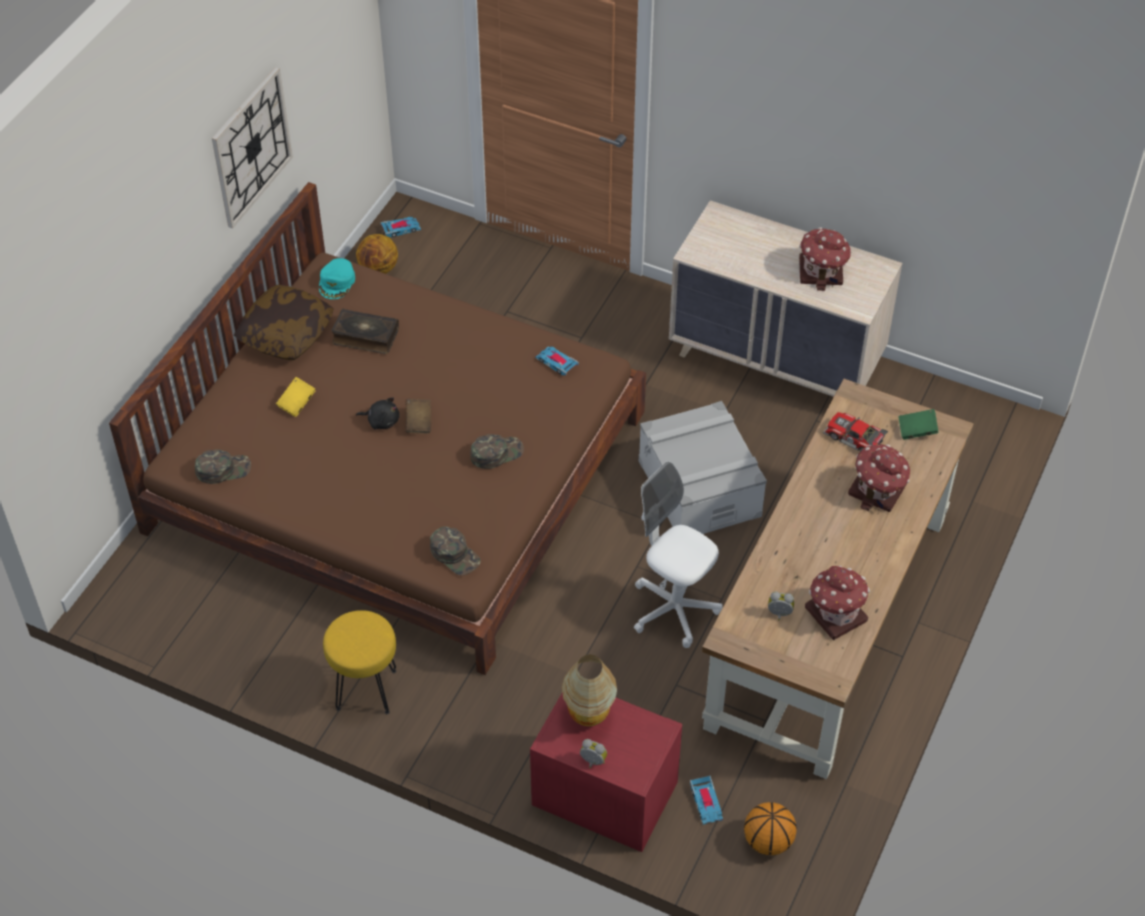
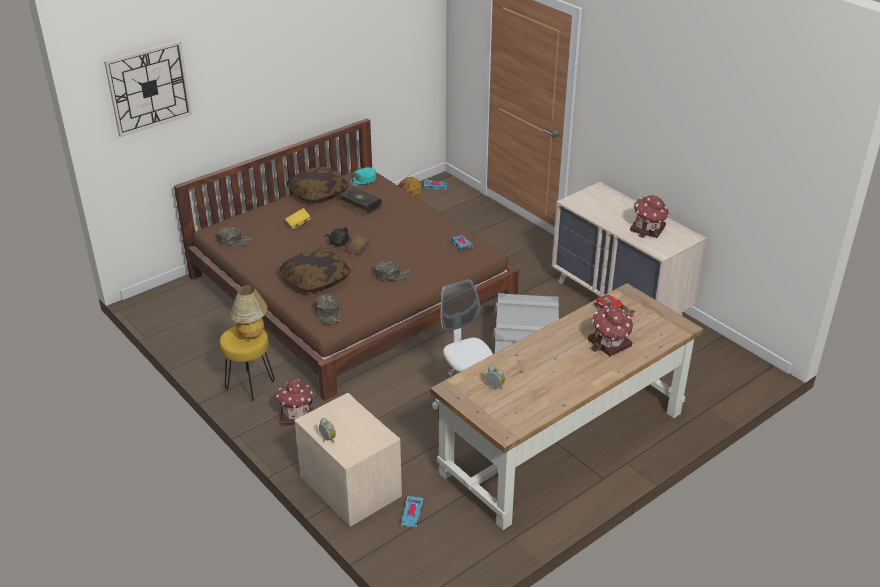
camera: 25 degrees right, 15 degrees down
wall clock [212,67,293,229] -> wall clock moved to [104,41,192,137]
red nightstand [530,693,682,852] -> beige nightstand [294,393,402,527]
table lamp [562,654,617,726] -> table lamp moved to [230,285,268,339]
basketball [744,802,797,856] -> none
toy house [805,565,870,640] -> toy house moved to [276,379,313,426]
green book [899,409,939,440] -> none
none -> pillow [280,248,351,293]

